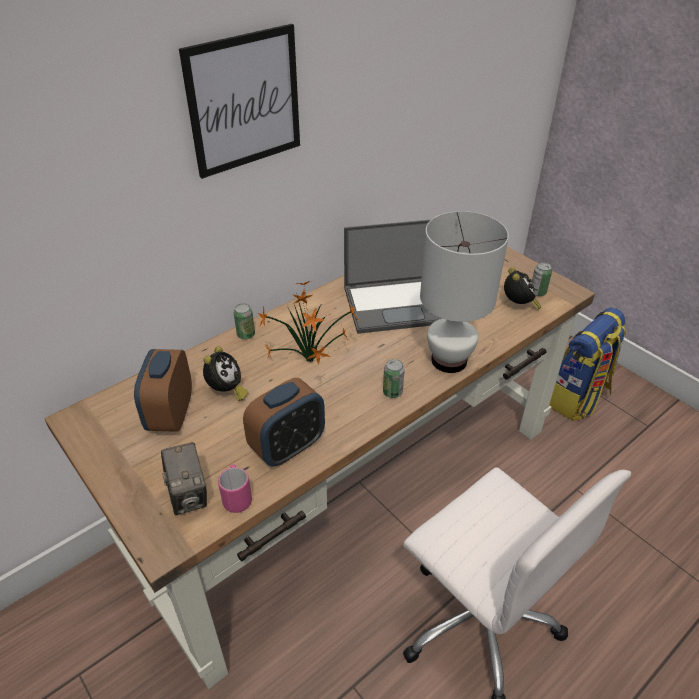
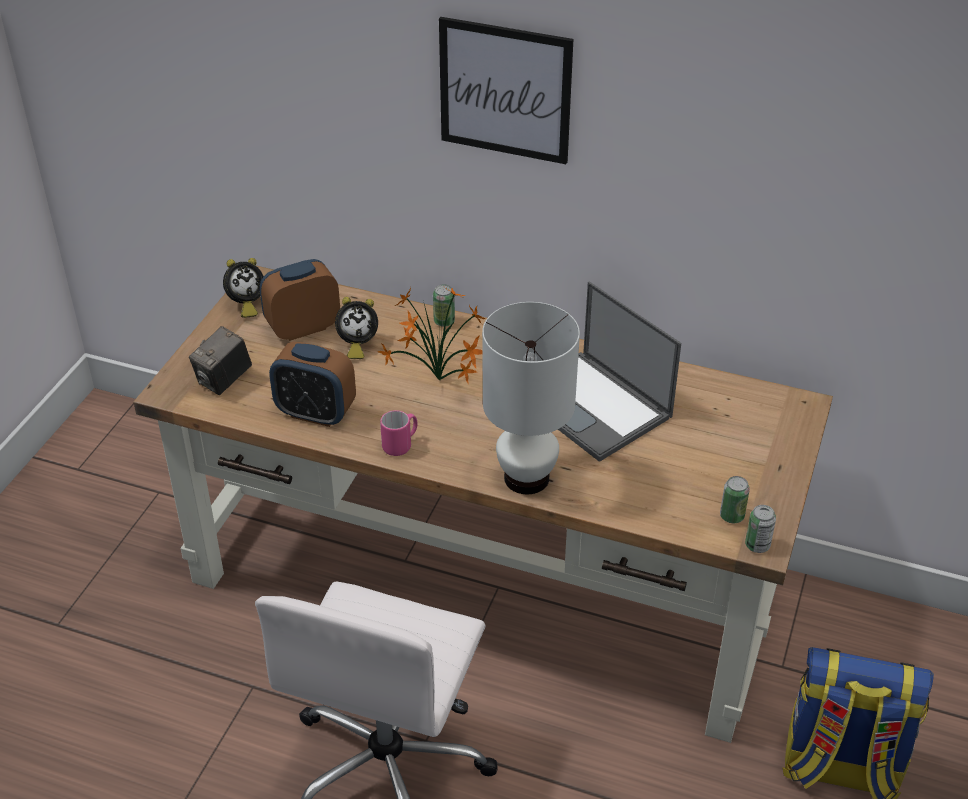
camera: 60 degrees right, 0 degrees up
pink mug [218,464,252,513] -> pink mug moved to [380,410,418,456]
can [383,359,405,398] -> can moved to [745,505,776,553]
alarm clock [504,267,541,310] -> alarm clock moved to [223,258,264,318]

